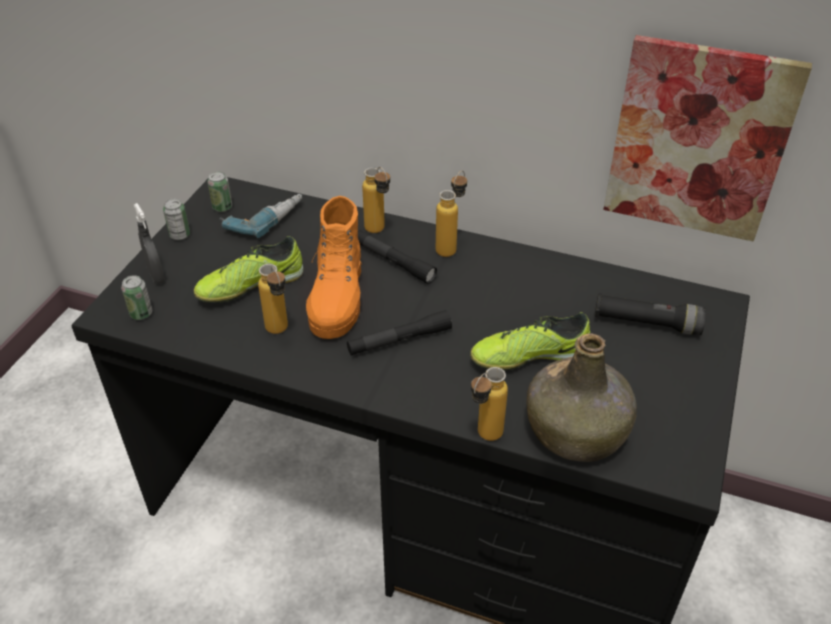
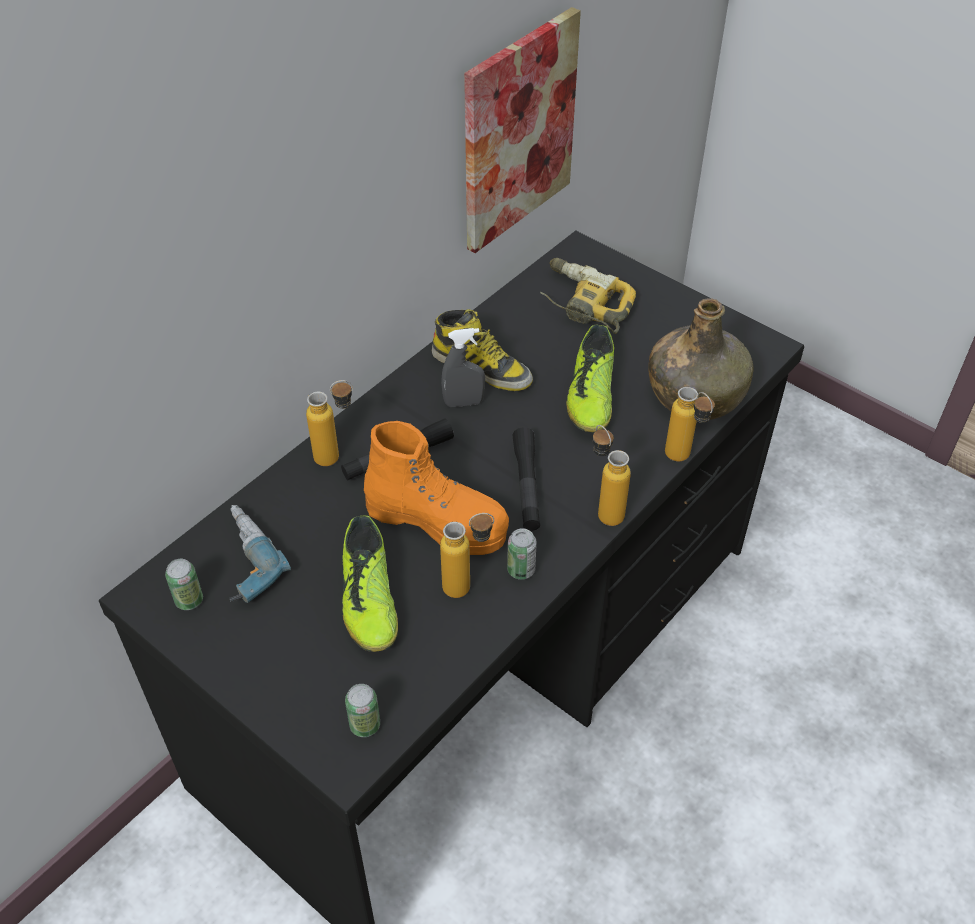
camera: 70 degrees left, 5 degrees up
grey spray bottle [134,203,165,284] -> grey spray bottle moved to [441,328,485,407]
can [163,199,190,240] -> can moved to [507,528,537,580]
bottle [436,171,467,257] -> bottle moved to [593,425,631,526]
black flashlight [595,293,706,335] -> power drill [540,258,636,334]
none -> boot [432,309,533,391]

